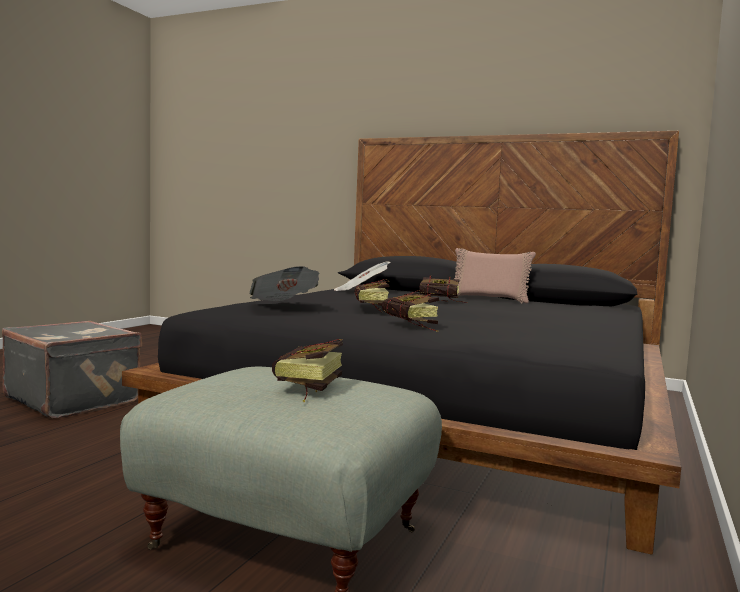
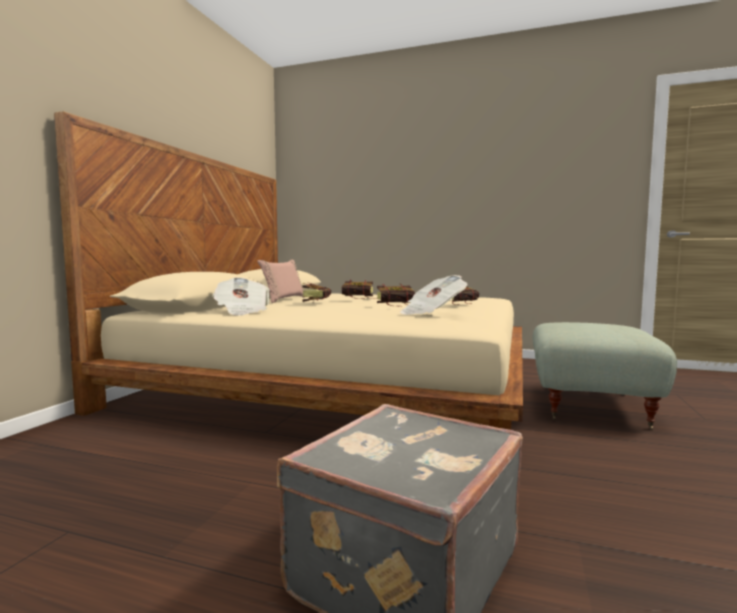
camera: 95 degrees left, 0 degrees up
black bed [122,131,681,555] -> beige bed [54,111,523,430]
book [272,339,343,402] -> book moved to [342,280,373,299]

